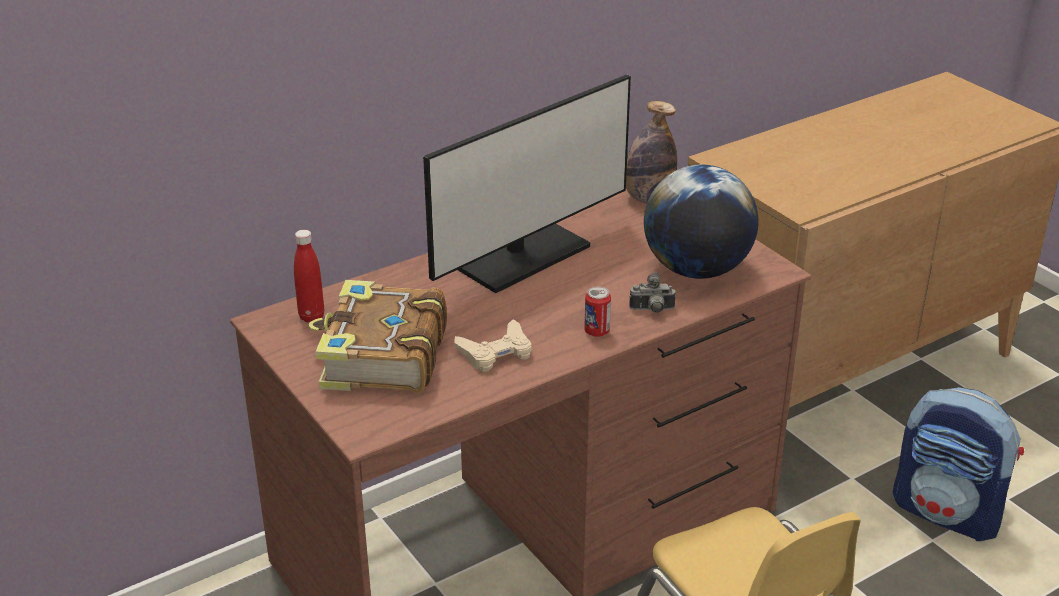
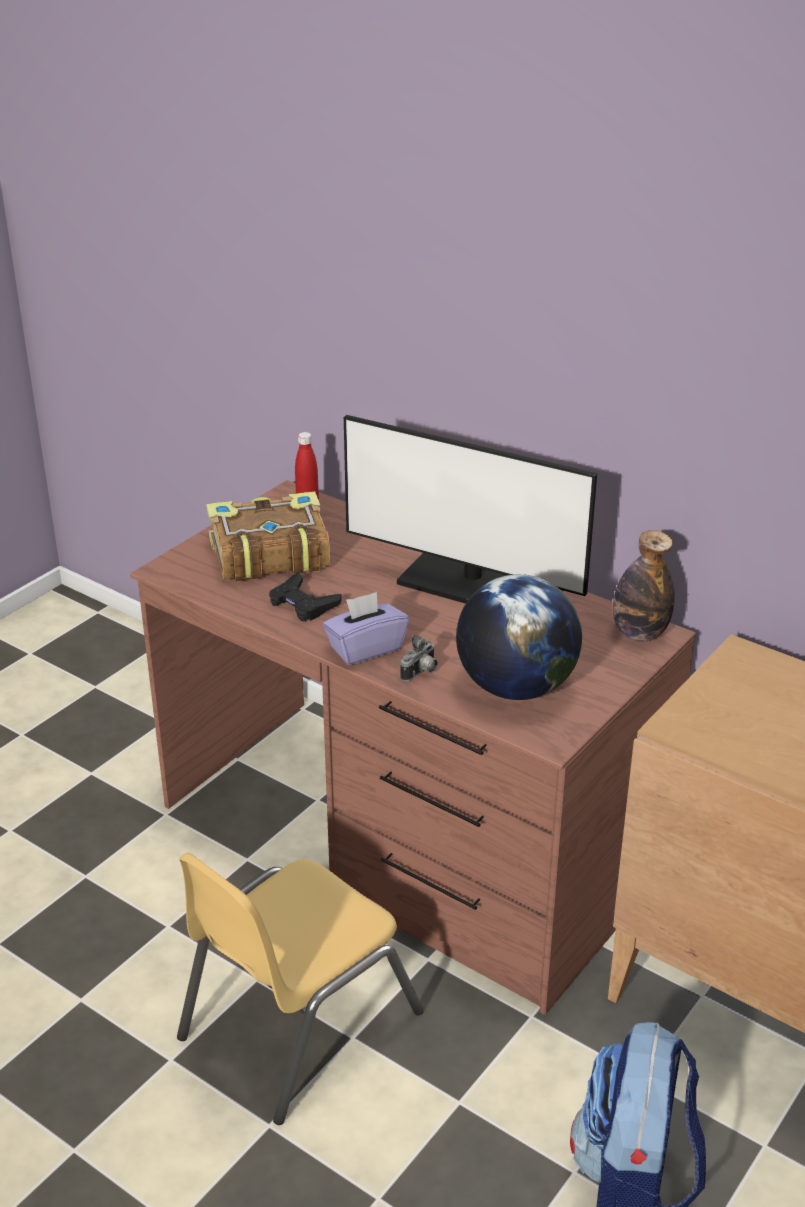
camera: 70 degrees right, 0 degrees up
beige game controller [454,319,532,372] -> black game controller [269,572,342,622]
can [584,286,611,337] -> purple tissue box [323,592,409,665]
camera [629,272,676,313] -> camera turned 120 degrees counterclockwise [400,634,438,681]

